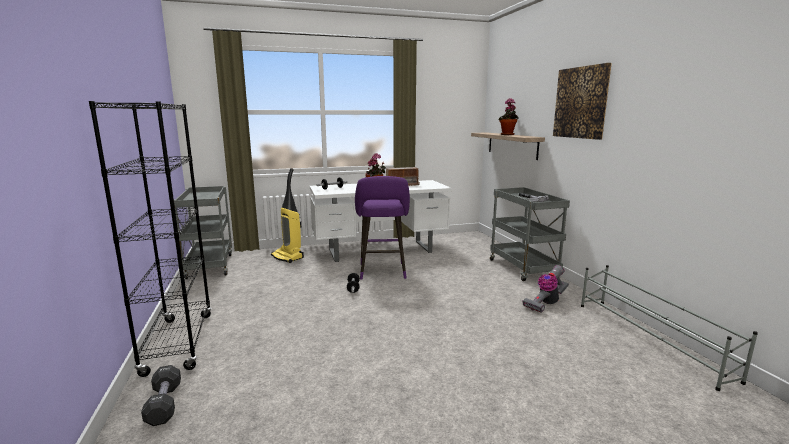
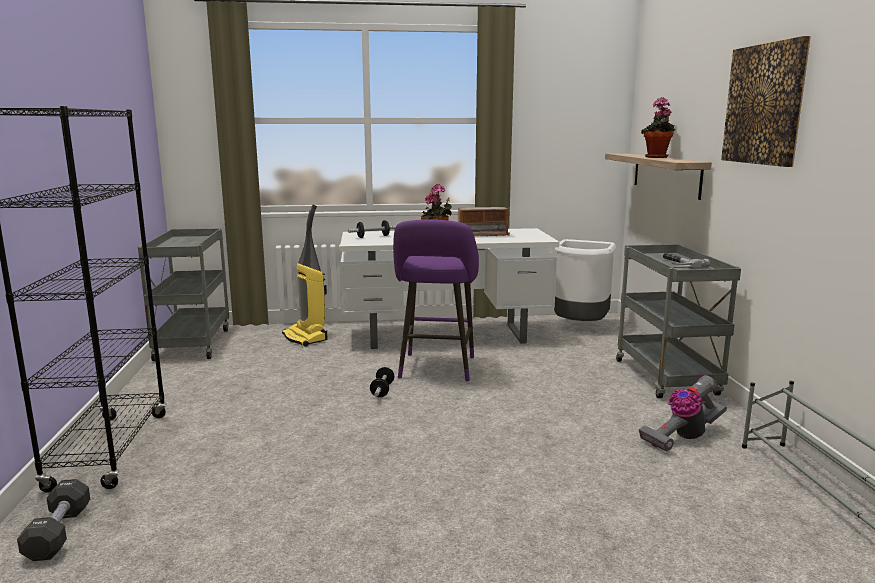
camera: 10 degrees right, 0 degrees up
none -> white trash can [554,239,616,321]

